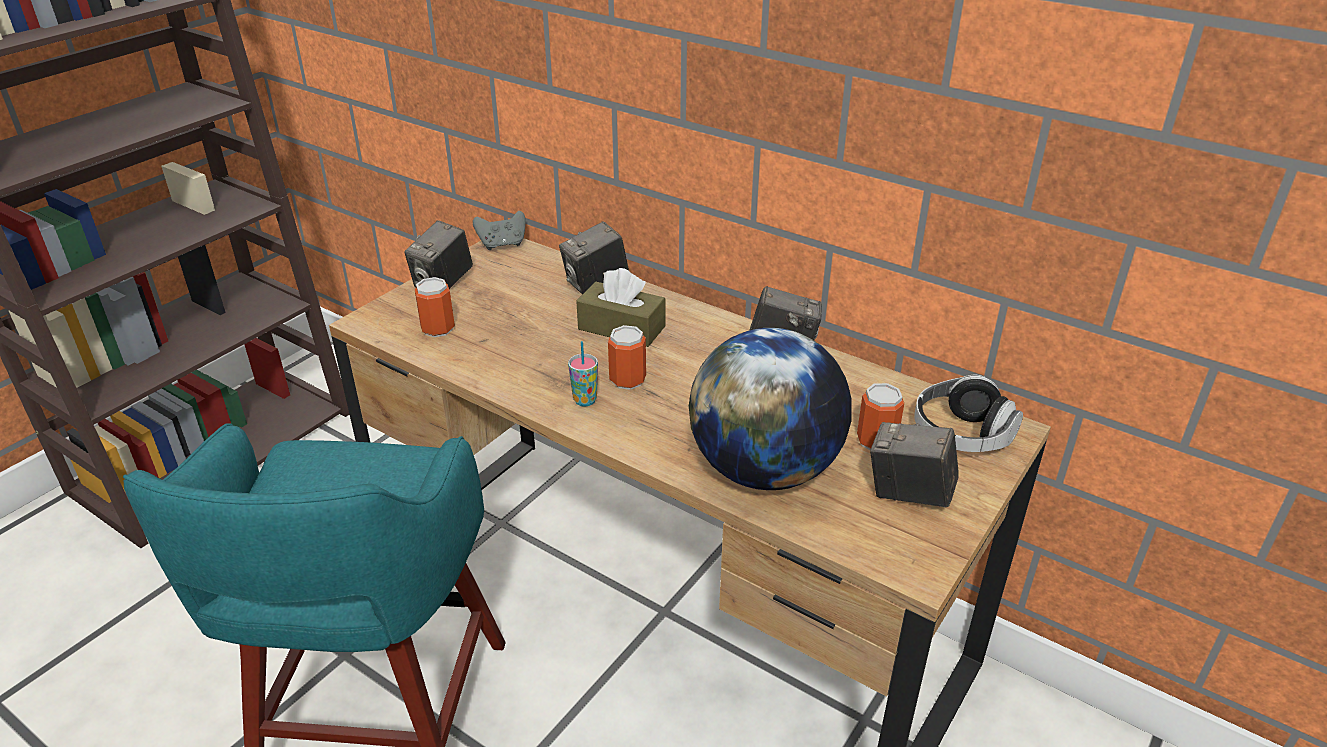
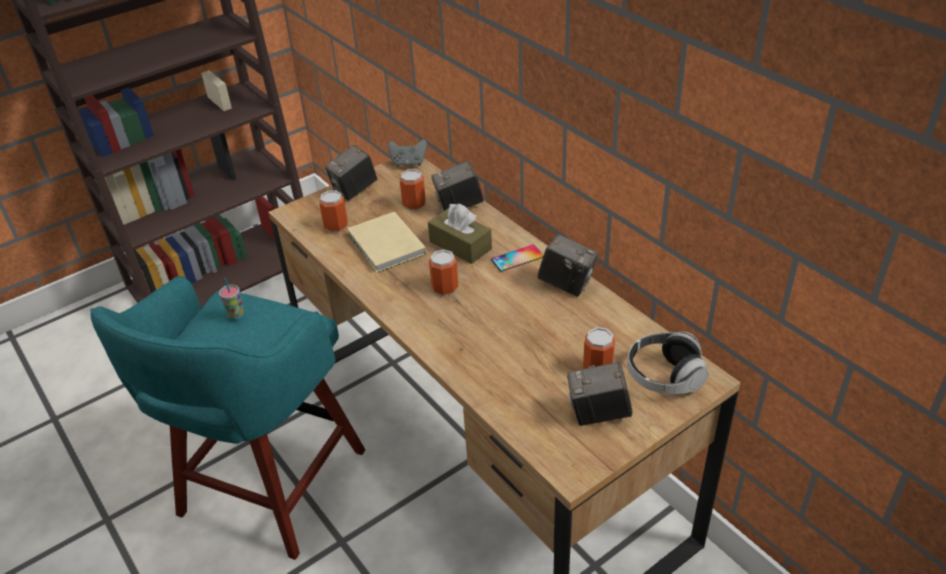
camera: 20 degrees right, 5 degrees up
cup [568,341,598,406] -> cup moved to [219,278,244,320]
globe [689,328,852,490] -> none
camera [870,422,959,508] -> camera turned 45 degrees counterclockwise [567,362,632,426]
none -> beige book [347,212,426,273]
none -> can [400,169,426,210]
none -> phone [491,245,544,272]

